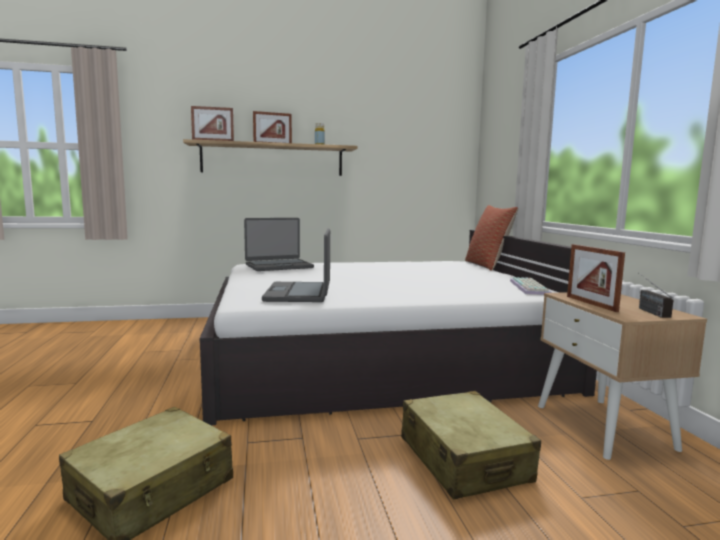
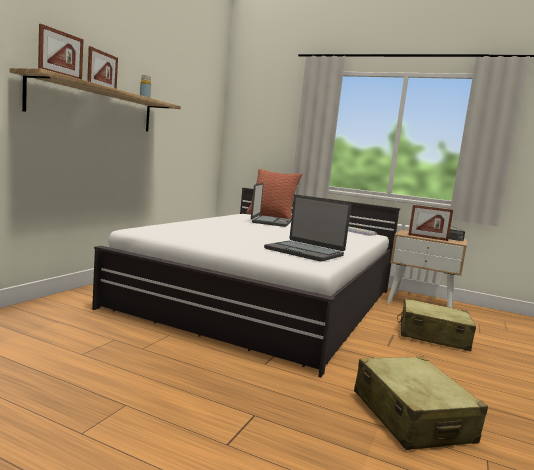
camera: 55 degrees left, 0 degrees up
laptop [244,218,314,271] -> laptop moved to [251,183,292,227]

